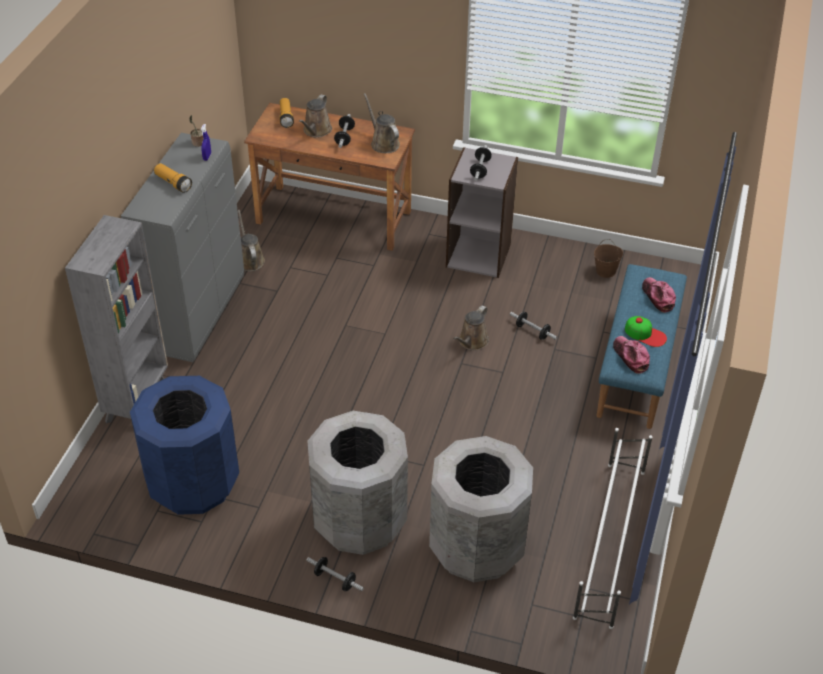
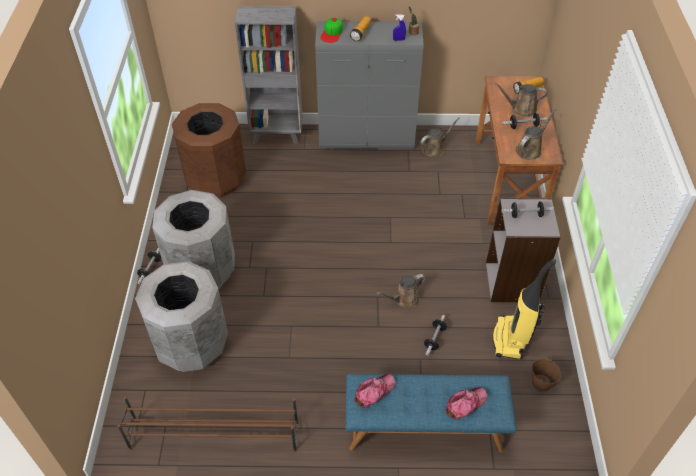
camera: 75 degrees right, 5 degrees up
blue trash can [130,376,239,515] -> brown trash can [172,103,246,198]
brown watering can [453,306,489,351] -> brown watering can turned 45 degrees counterclockwise [376,274,425,308]
white shoe rack [573,428,653,629] -> brown shoe rack [117,396,298,452]
cap [625,316,667,347] -> cap moved to [320,18,343,43]
none -> vacuum cleaner [492,259,556,359]

